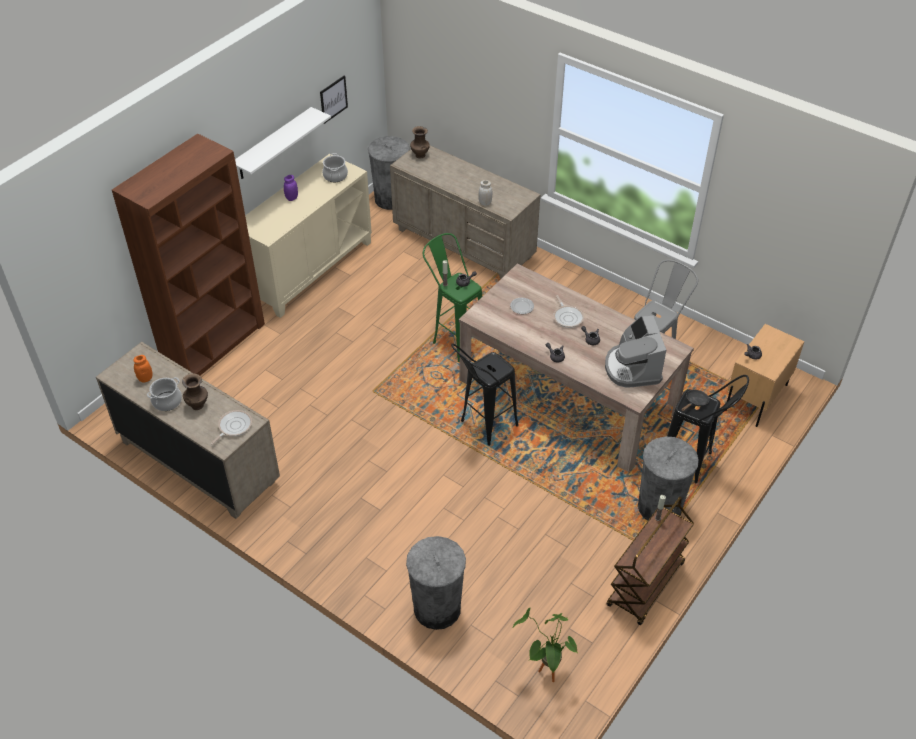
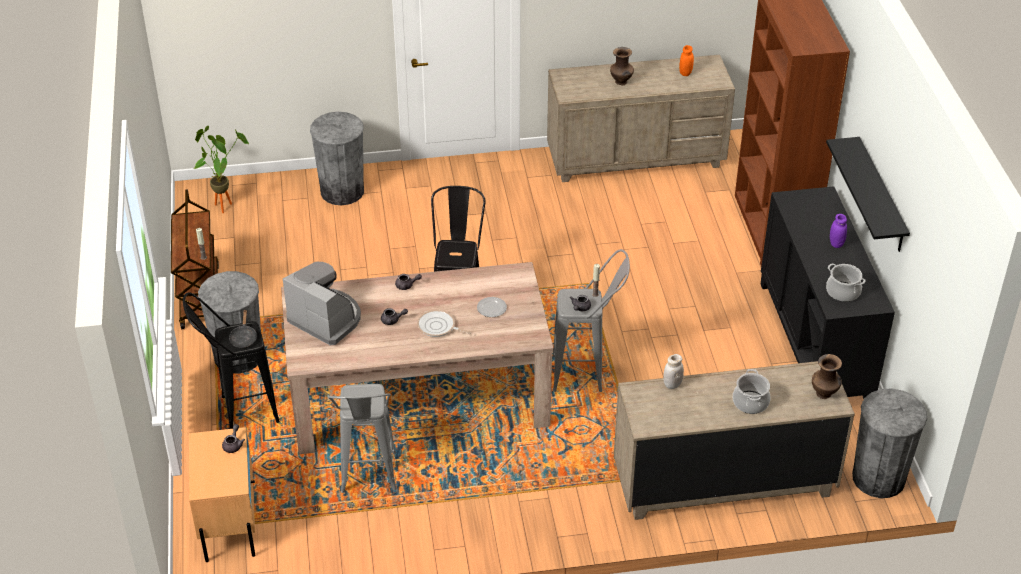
camera: 135 degrees right, 5 degrees down
cooking pot [147,377,182,411] -> cooking pot moved to [733,369,770,414]
frying pan [211,410,252,445] -> none
white shelf [235,107,331,179] -> black shelf [826,137,910,252]
beige cabinet [245,154,372,318] -> black cabinet [761,186,895,399]
picture [320,75,348,124] -> none
green stool [423,233,482,362] -> grey stool [552,249,630,392]

